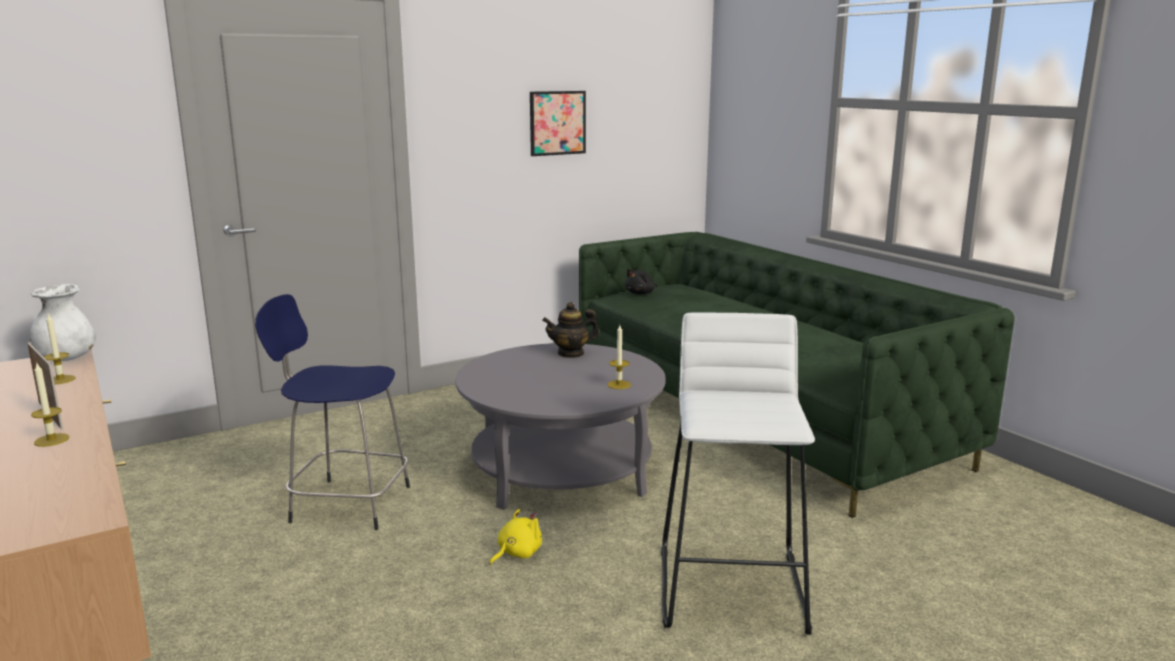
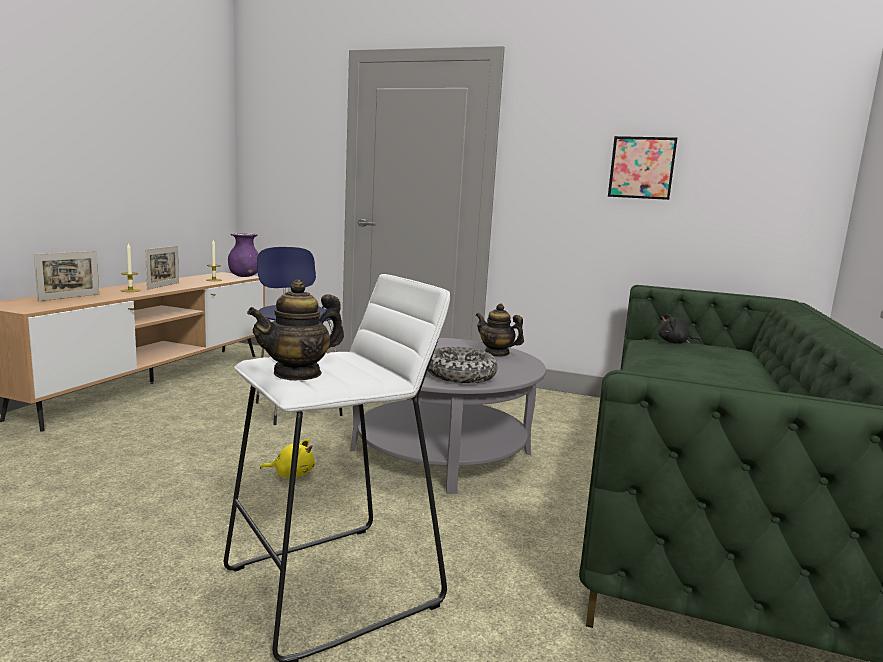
camera: 50 degrees right, 5 degrees down
white vase [30,284,96,361] -> purple vase [228,233,259,277]
candle [607,325,631,389] -> bowl [428,347,498,383]
none -> picture frame [34,251,99,302]
none -> teapot [247,280,344,381]

